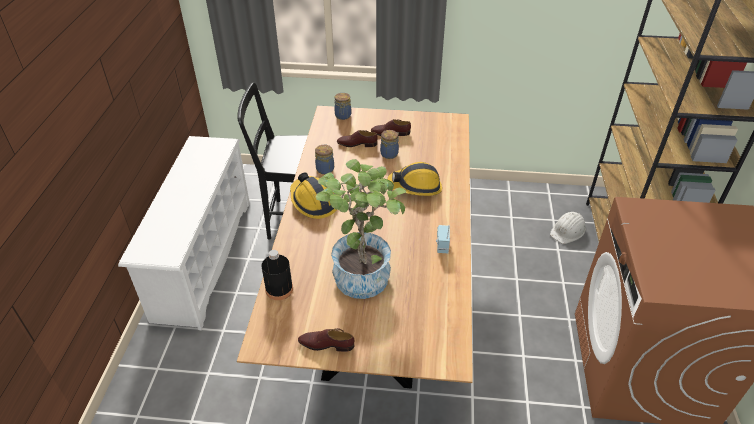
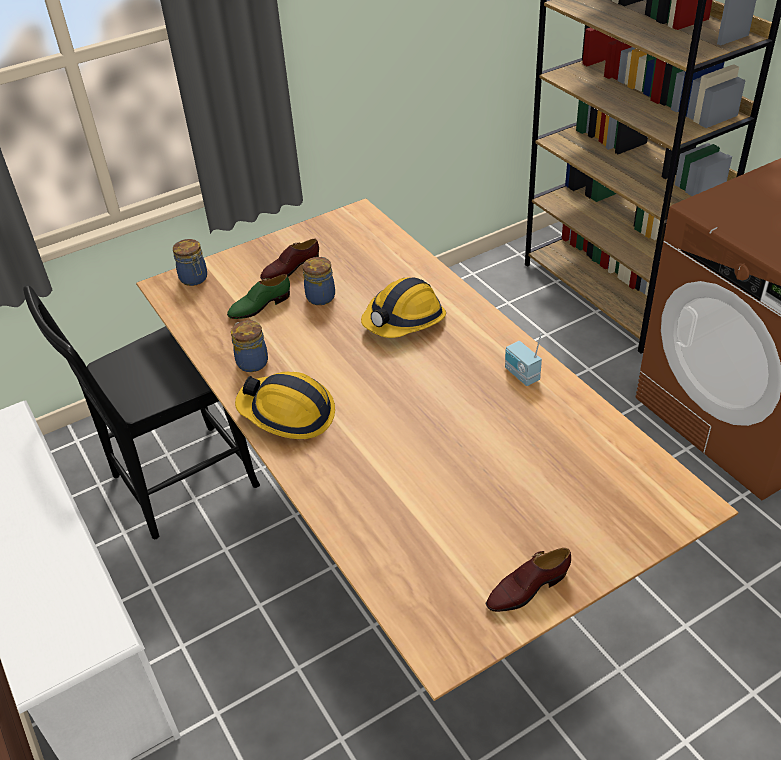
camera: 35 degrees left, 0 degrees up
black bottle [261,250,293,300] -> none
potted plant [316,159,407,299] -> none
brown shoe [337,130,378,147] -> green shoe [227,274,290,319]
white hard hat [550,212,586,244] -> none

